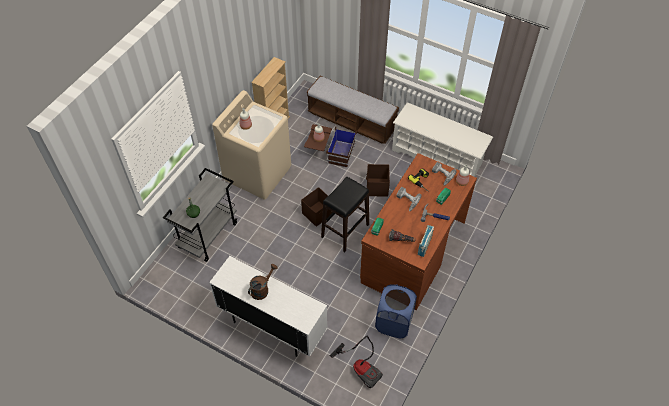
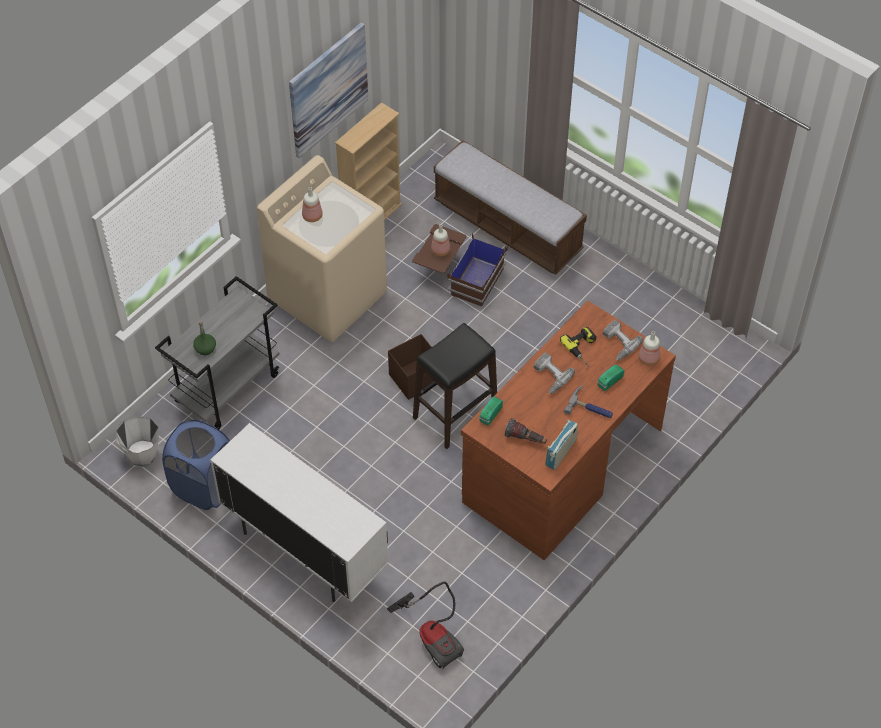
camera: 10 degrees right, 0 degrees up
brown watering can [248,264,278,300] -> none
brown storage box [366,164,390,197] -> none
blue laundry basket [375,284,417,338] -> blue laundry basket moved to [162,419,230,510]
white shoe rack [392,103,493,177] -> none
none -> white bucket [116,416,159,467]
none -> picture [289,22,368,158]

